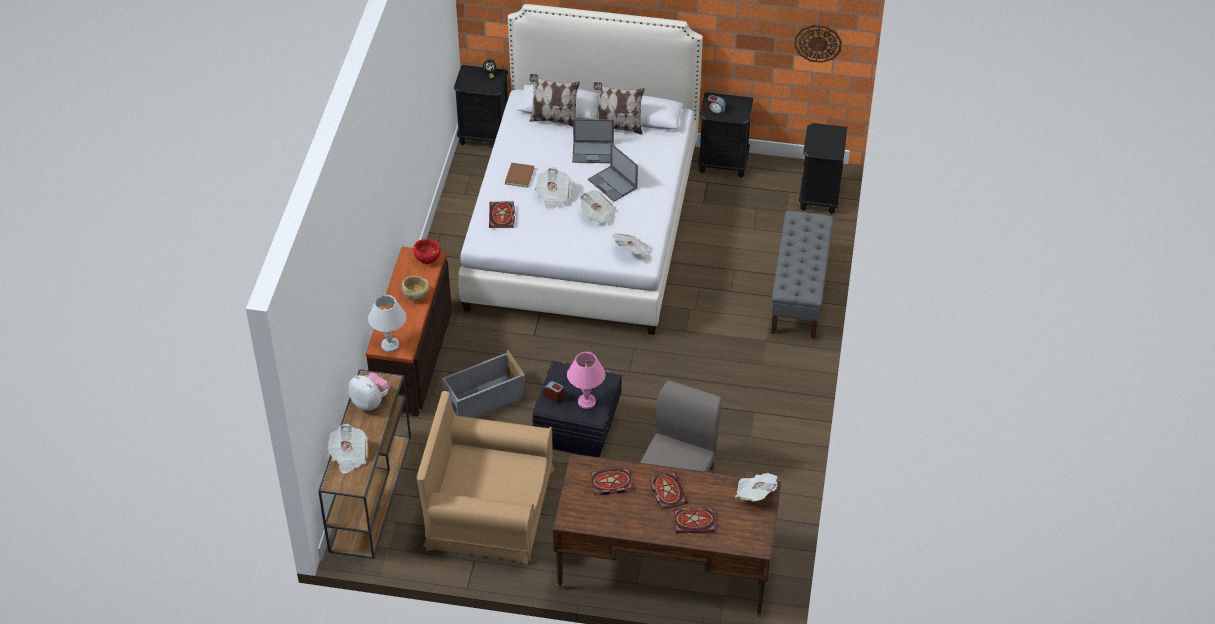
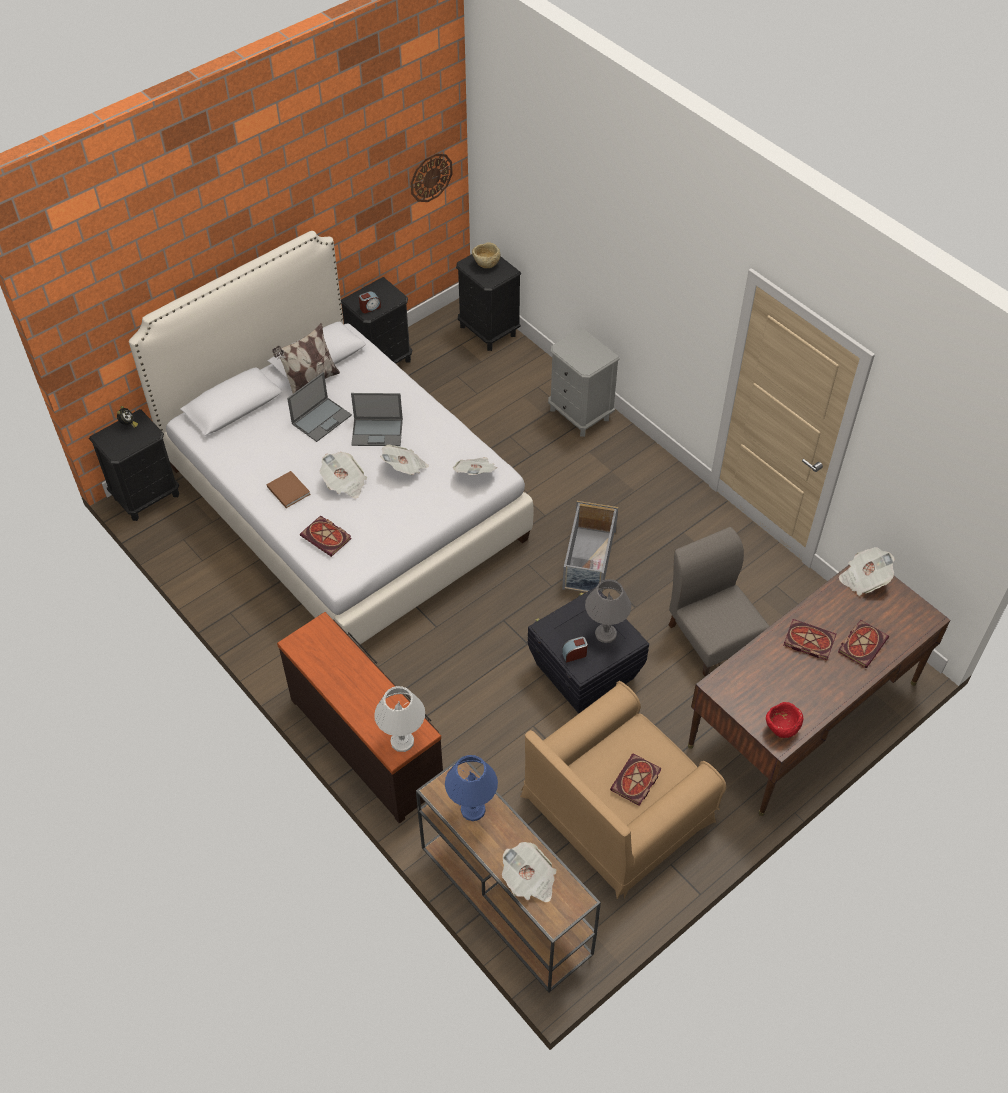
camera: 50 degrees left, 5 degrees up
plush toy [348,373,390,410] -> blue table lamp [445,755,498,821]
beige bowl [402,276,429,301] -> beige bowl moved to [472,242,500,268]
red bowl [413,239,441,264] -> red bowl moved to [766,702,803,738]
grey storage box [442,350,526,418] -> grey storage box moved to [562,501,618,592]
pillow [529,74,580,127] -> none
pink table lamp [567,352,606,409] -> grey table lamp [585,579,631,643]
book [590,468,632,495] -> book moved to [610,754,661,806]
grey bench [771,211,833,339] -> grey nightstand [548,328,620,437]

